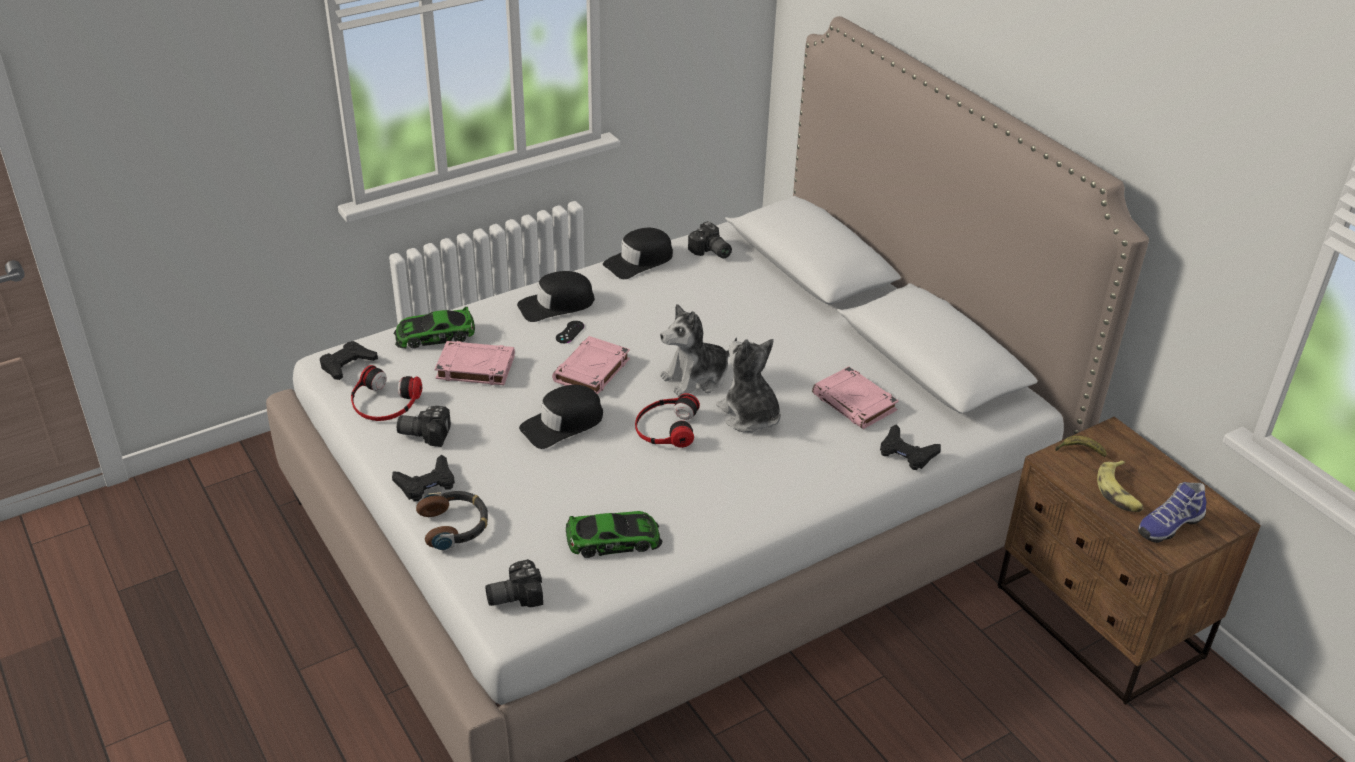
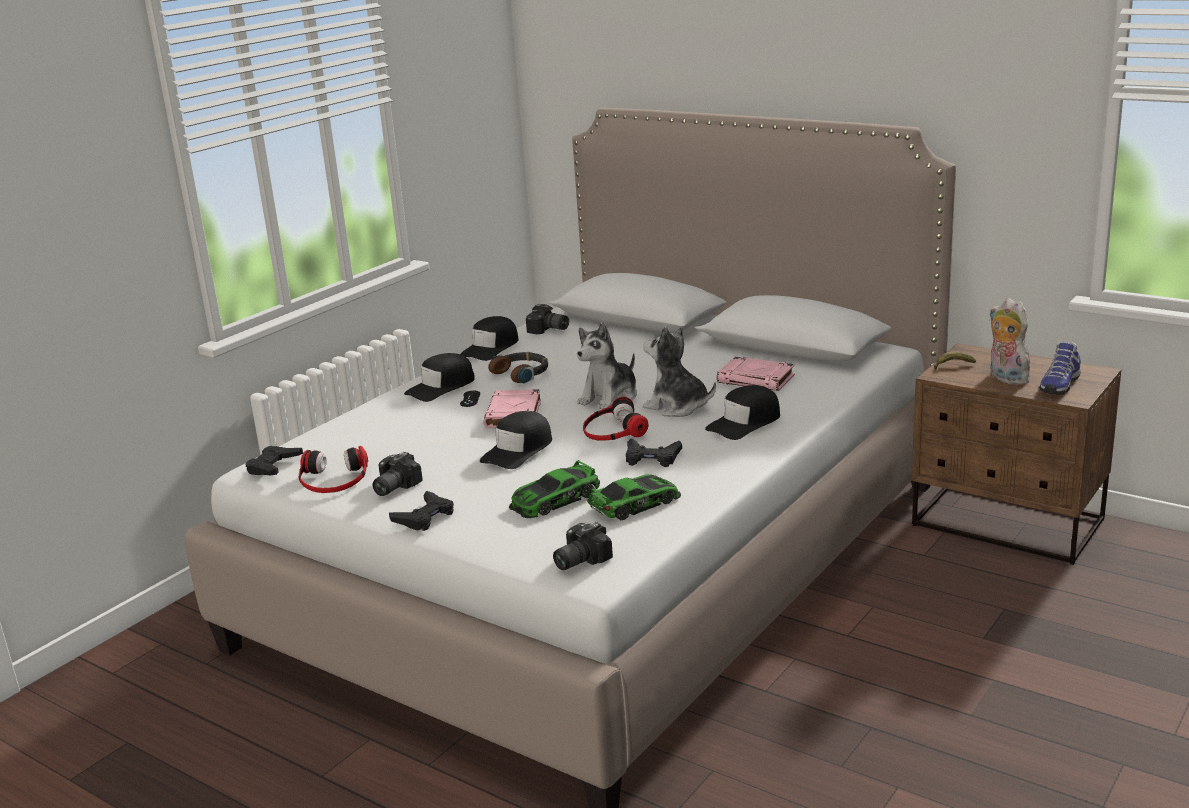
camera: 20 degrees left, 15 degrees down
toy car [394,307,475,348] -> toy car moved to [509,460,600,518]
camera [397,406,451,447] -> camera turned 45 degrees counterclockwise [372,452,423,496]
headphones [416,491,488,551] -> headphones moved to [488,352,548,383]
pink book [435,341,515,385] -> none
black game controller [880,425,941,470] -> black game controller moved to [626,439,682,467]
banana [1097,460,1144,512] -> plush toy [989,298,1030,385]
none -> black cap [705,385,780,440]

